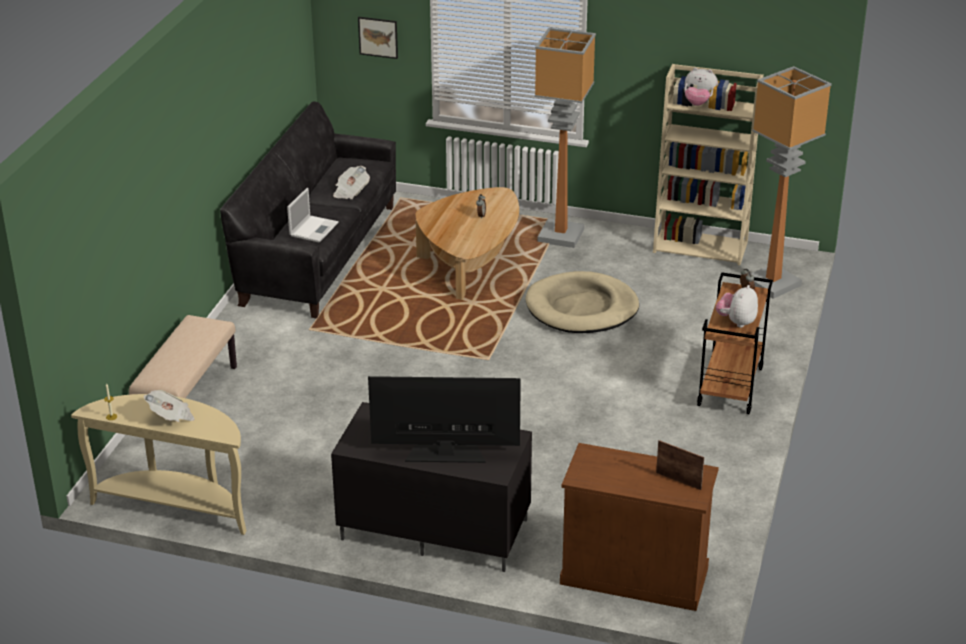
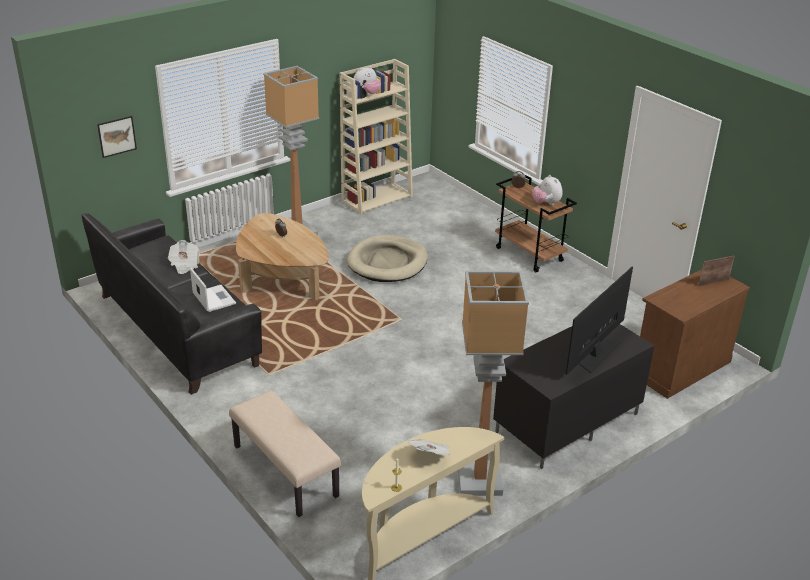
camera: 55 degrees left, 0 degrees up
floor lamp [751,66,832,299] -> floor lamp moved to [458,271,529,496]

